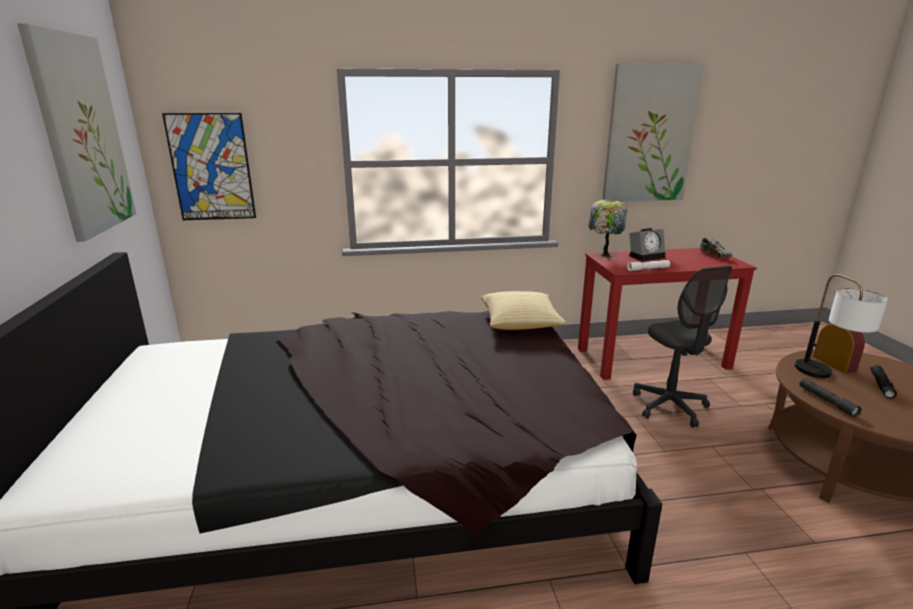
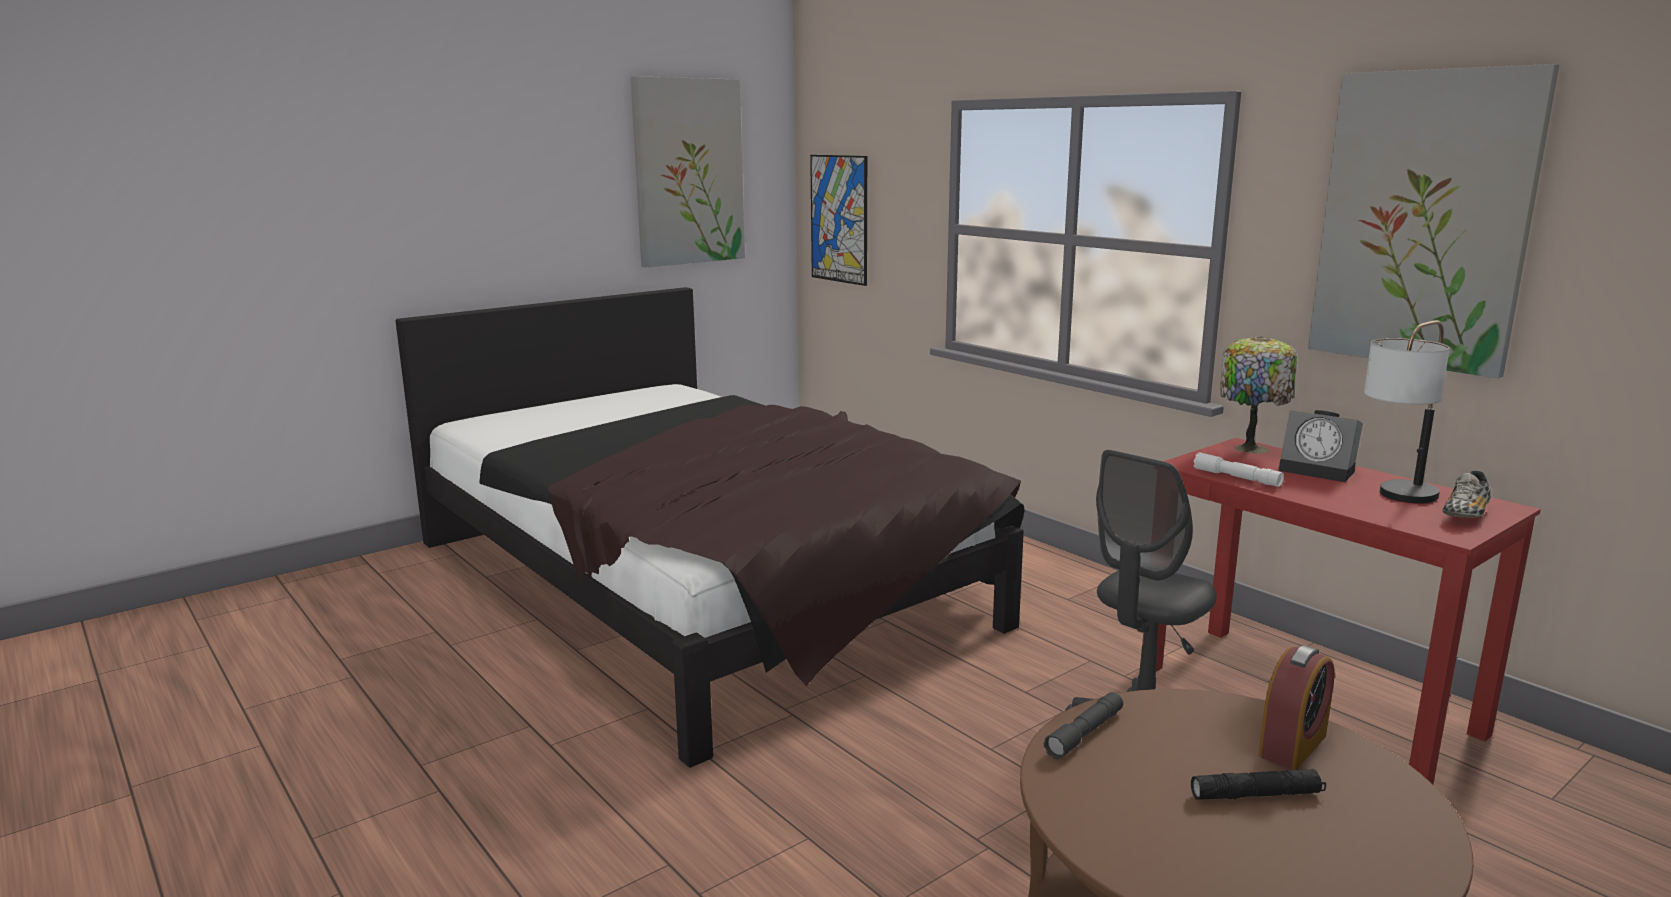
camera: 60 degrees right, 5 degrees down
pillow [481,291,566,330] -> none
table lamp [795,274,888,378] -> table lamp moved to [1364,320,1450,504]

